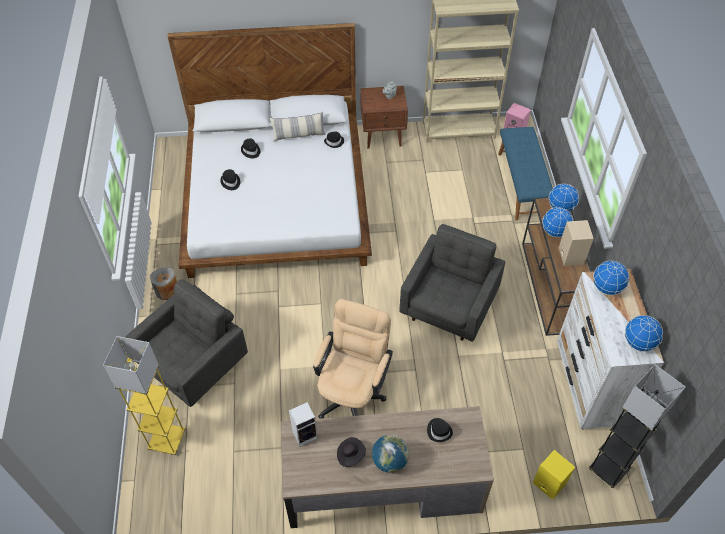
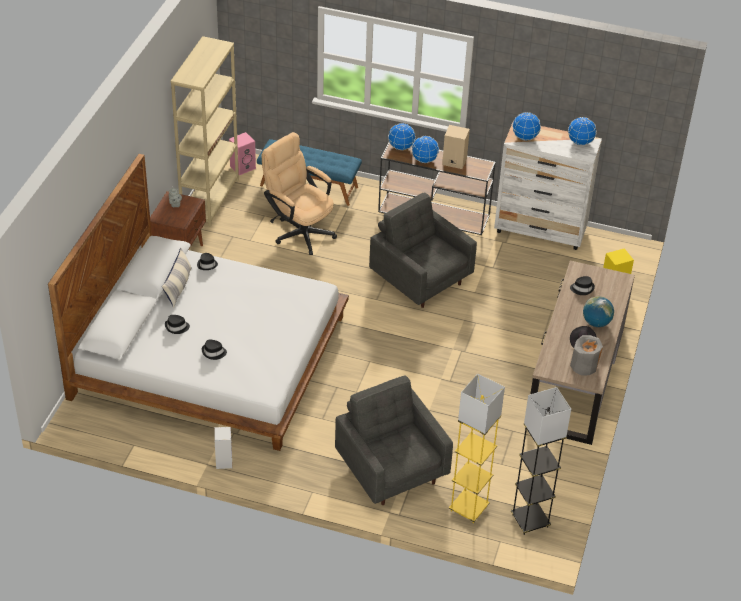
camera: 70 degrees left, 10 degrees down
grey vase [150,267,177,300] -> grey vase moved to [570,335,603,375]
speaker [289,402,318,447] -> speaker moved to [214,427,232,469]
beige office chair [313,299,393,419] -> beige office chair moved to [262,132,337,255]
grey floor lamp [588,364,686,488] -> grey floor lamp moved to [511,387,571,535]

